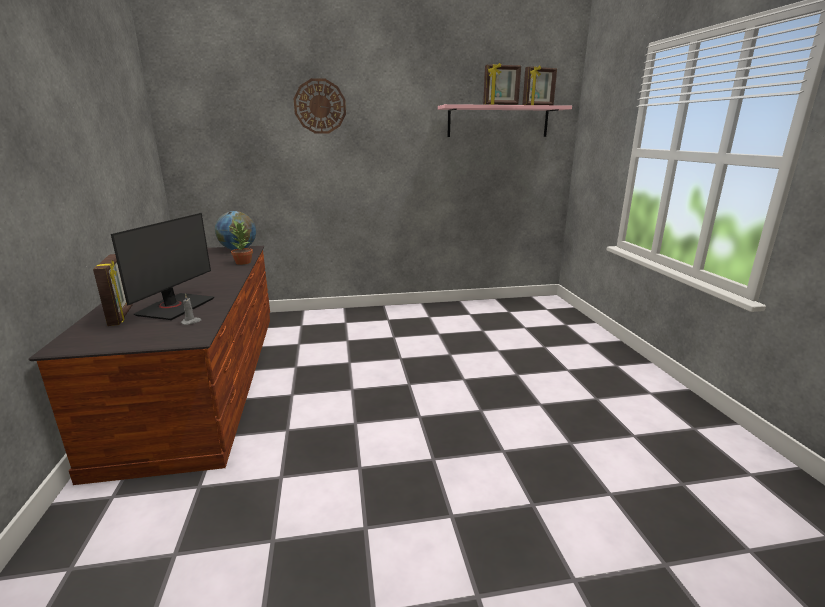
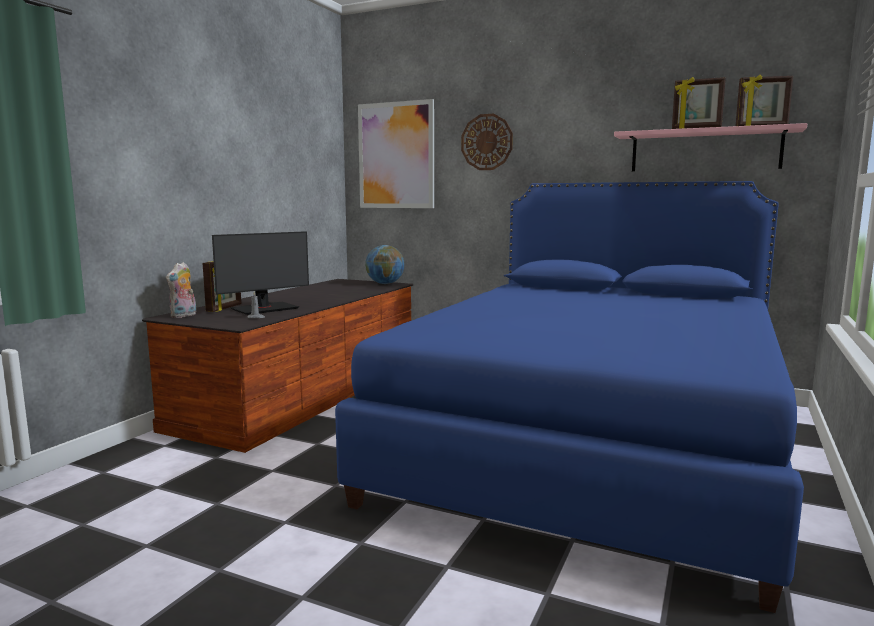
camera: 35 degrees right, 10 degrees down
potted plant [229,220,253,265] -> none
none -> plush toy [166,262,196,318]
none -> blue bed [335,181,804,613]
none -> picture [358,99,434,208]

